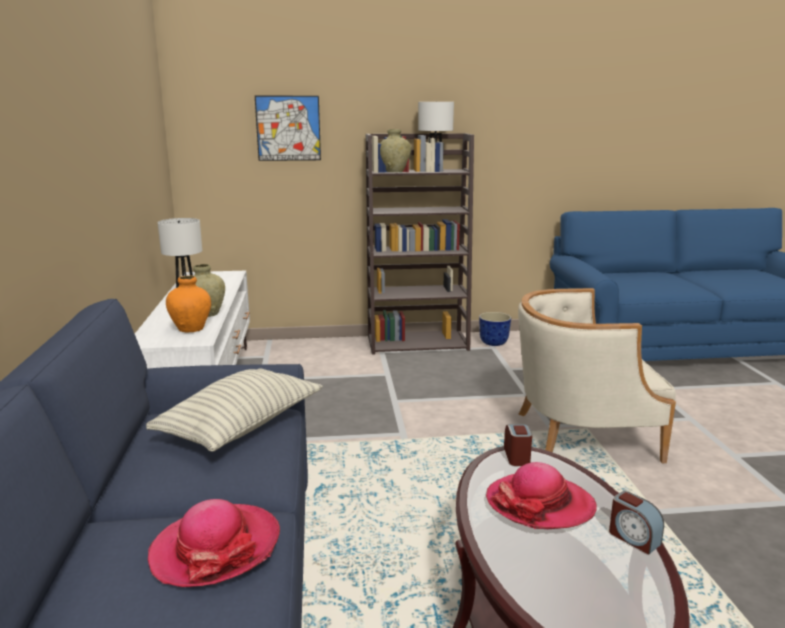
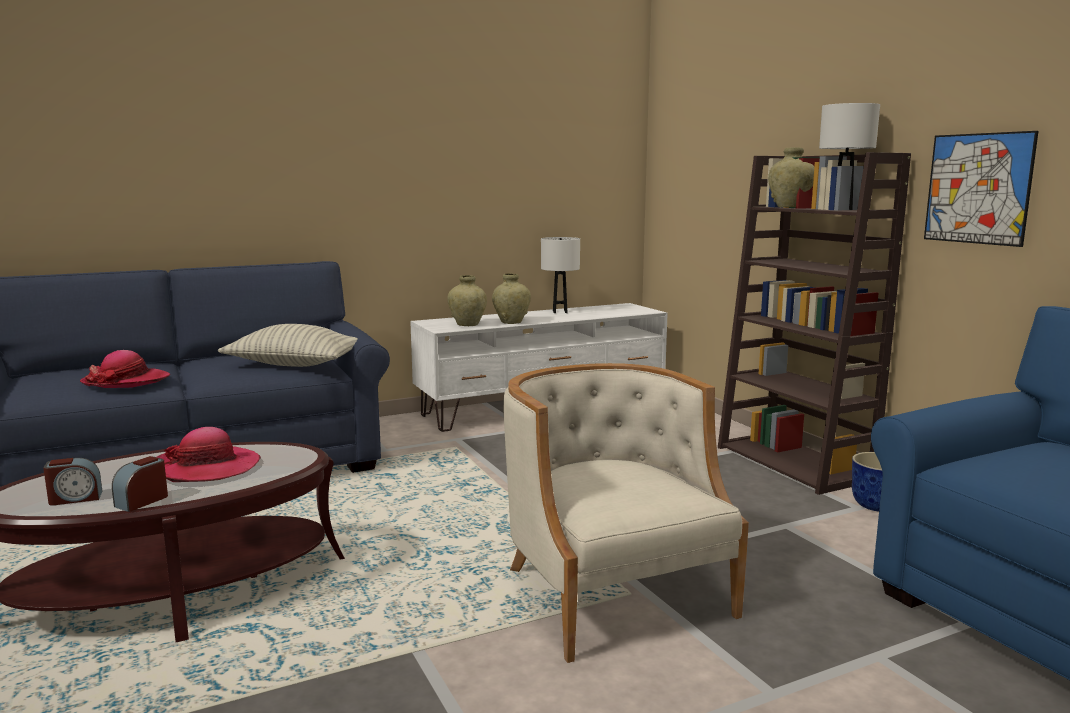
camera: 70 degrees right, 5 degrees down
orange vase [166,276,211,332] -> beige vase [447,275,487,326]
picture [255,96,321,161] -> picture moved to [924,131,1039,247]
alarm clock [504,425,532,466] -> alarm clock moved to [43,458,102,505]

